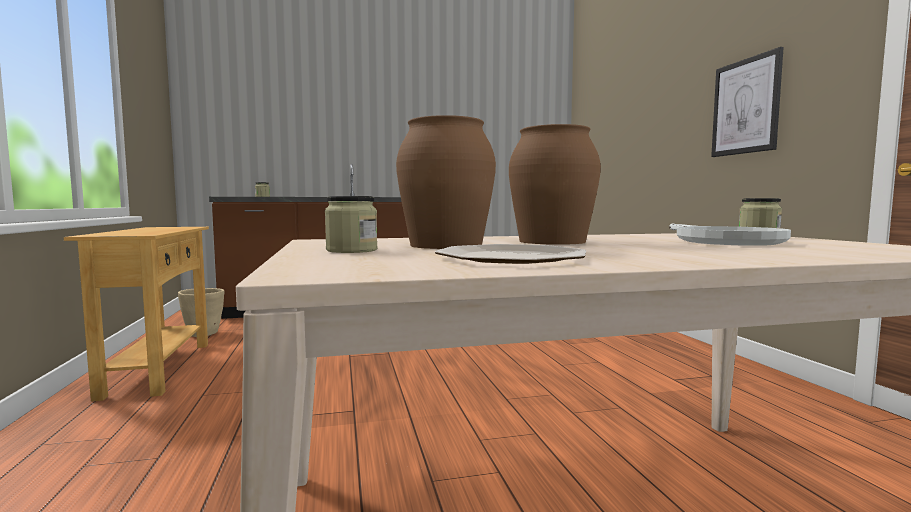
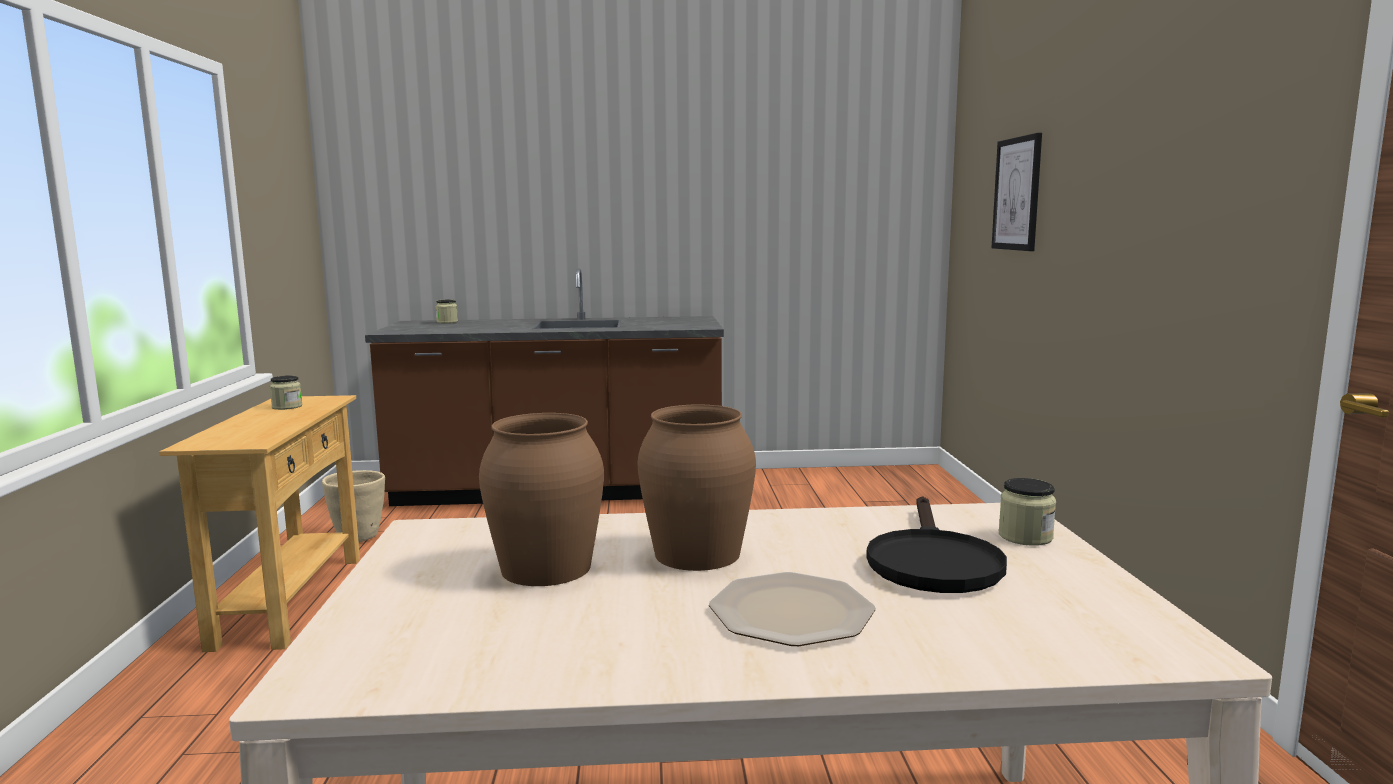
camera: 10 degrees right, 5 degrees up
jar [325,196,378,253] -> jar moved to [270,375,303,410]
plate [435,244,586,264] -> plate moved to [709,572,876,646]
white frying pan [669,224,791,246] -> black frying pan [866,496,1007,593]
picture [711,47,784,157] -> picture moved to [992,133,1042,251]

